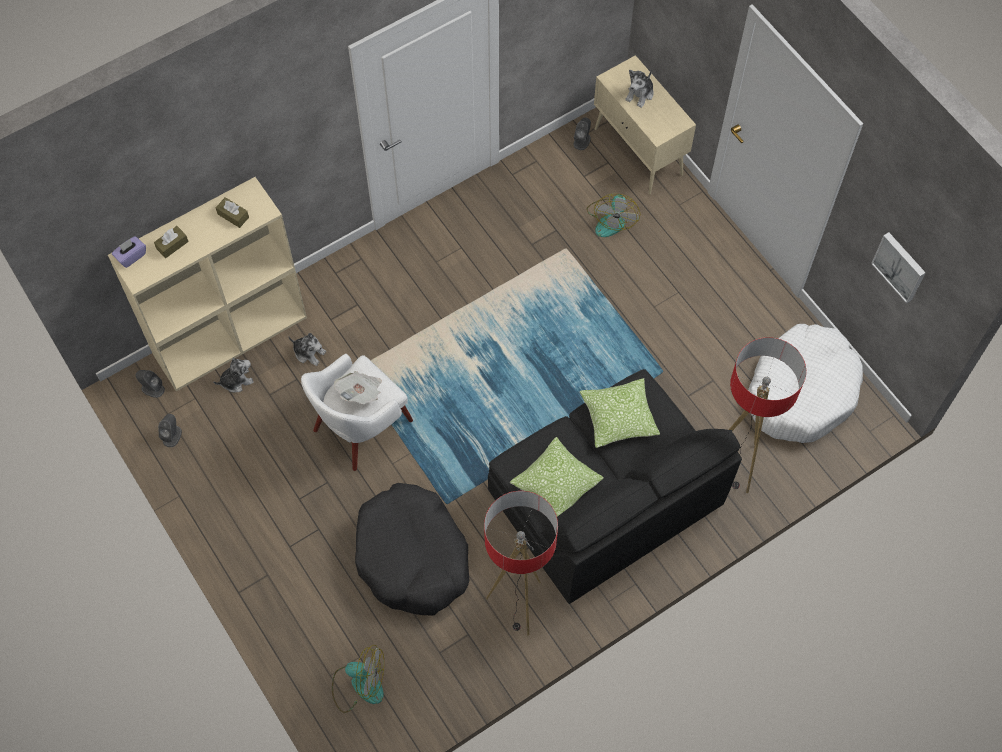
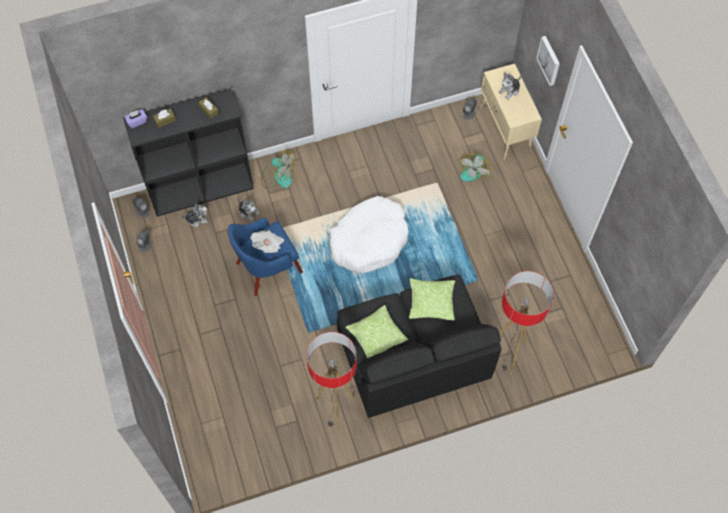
camera: 15 degrees right, 0 degrees up
beige bookcase [108,177,307,391] -> black bookcase [123,88,254,217]
white armchair [301,354,413,471] -> blue armchair [228,218,303,296]
fan [332,645,384,713] -> fan moved to [261,150,296,189]
black dog bed [355,483,469,615] -> none
white dog bed [748,324,863,443] -> white dog bed moved to [329,196,409,273]
picture [871,232,926,304] -> picture moved to [536,36,560,86]

